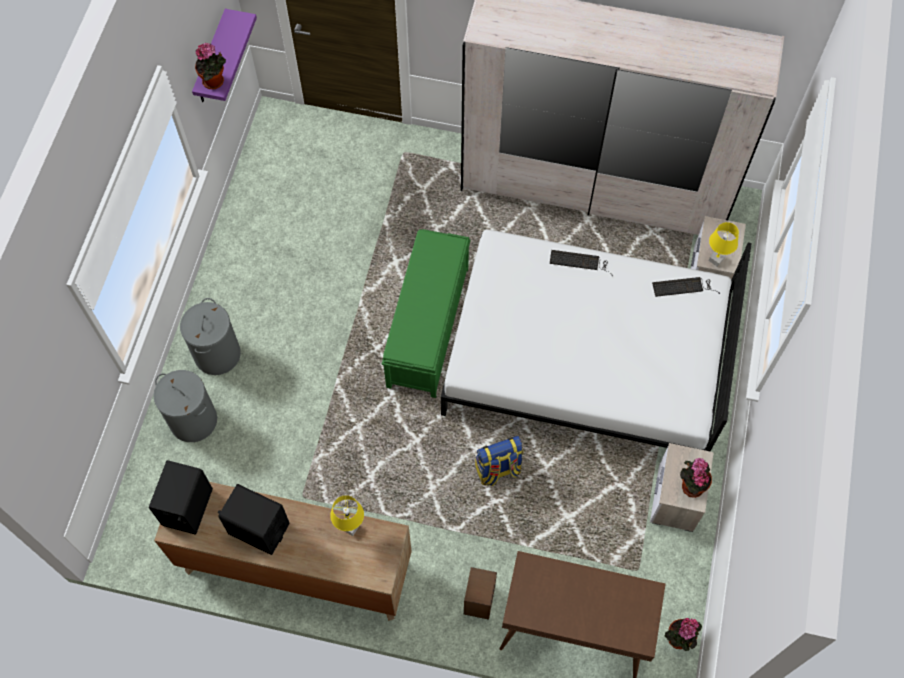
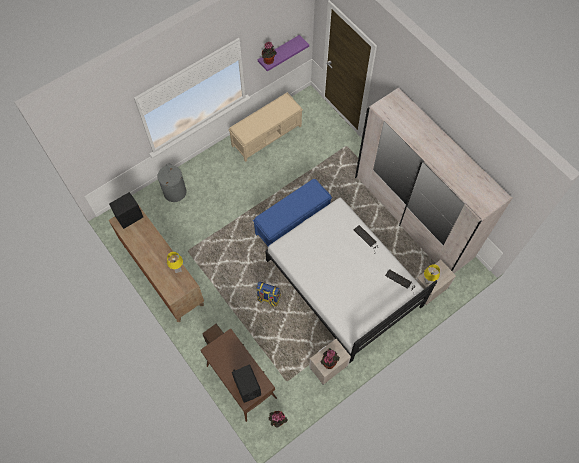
camera: 40 degrees right, 0 degrees up
grey laundry basket [180,298,241,375] -> none
black speaker [218,484,289,555] -> black speaker moved to [232,364,261,403]
green bench [382,229,471,398] -> blue bench [253,179,332,246]
none -> beige bench [229,92,303,162]

